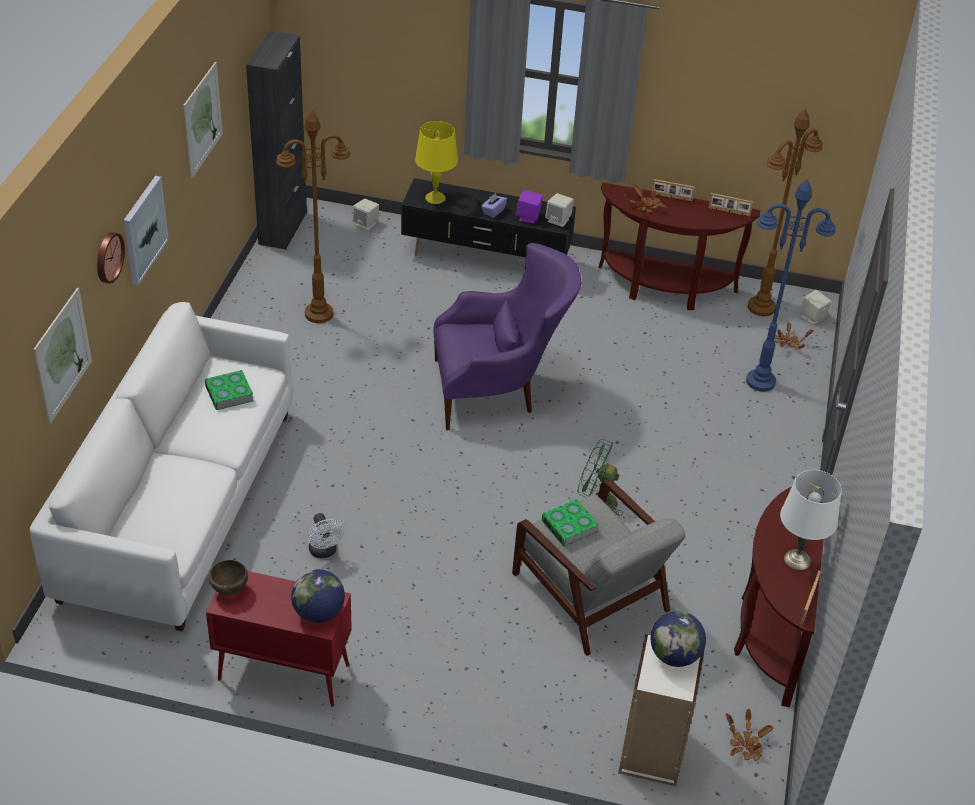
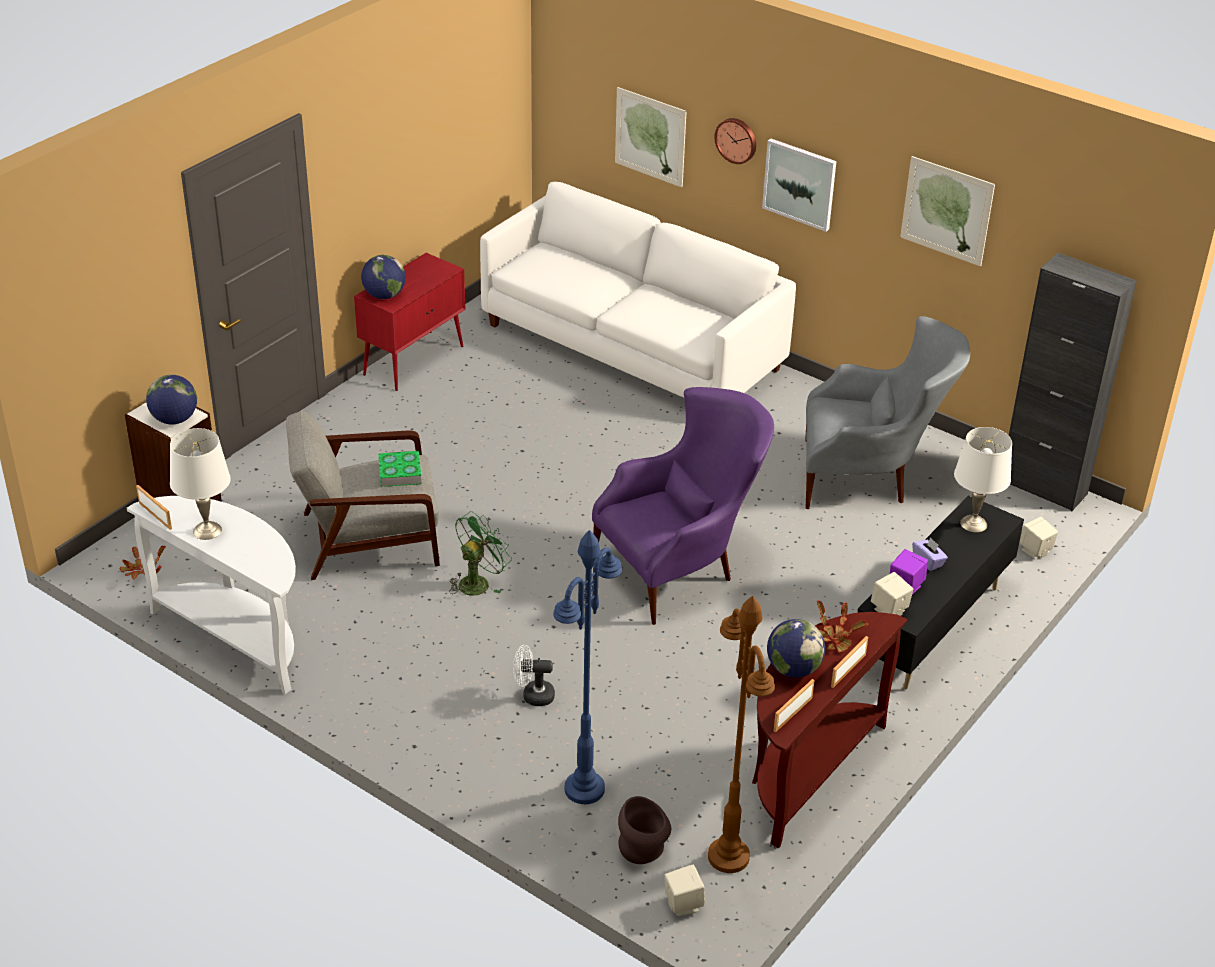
camera: 115 degrees right, 5 degrees down
book [205,370,254,410] -> none
brown bowl [209,560,248,595] -> none
brown floor lamp [276,110,351,323] -> grey armchair [805,316,970,509]
white fan [308,513,344,558] -> white fan moved to [513,645,555,706]
yellow table lamp [415,121,458,204] -> white table lamp [954,427,1012,532]
purple armchair [433,243,581,430] -> purple armchair turned 135 degrees counterclockwise [592,387,774,625]
brown console table [734,487,824,707] -> white console table [127,496,296,694]
potted plant [774,322,814,349] -> brown vase [618,796,671,864]
none -> globe [767,619,825,678]

